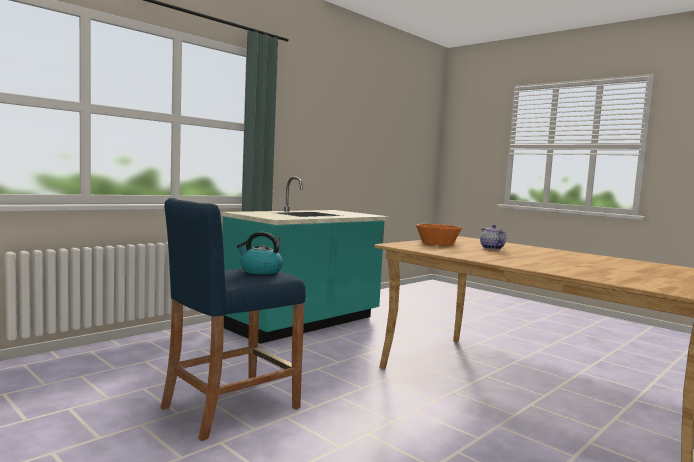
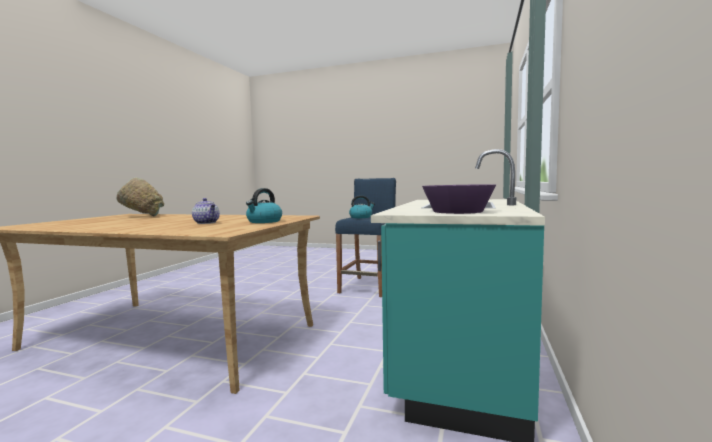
camera: 155 degrees right, 0 degrees up
orange bowl [416,224,462,245] -> kettle [246,188,282,223]
none -> green bowl [116,178,164,216]
none -> purple bowl [422,184,496,214]

